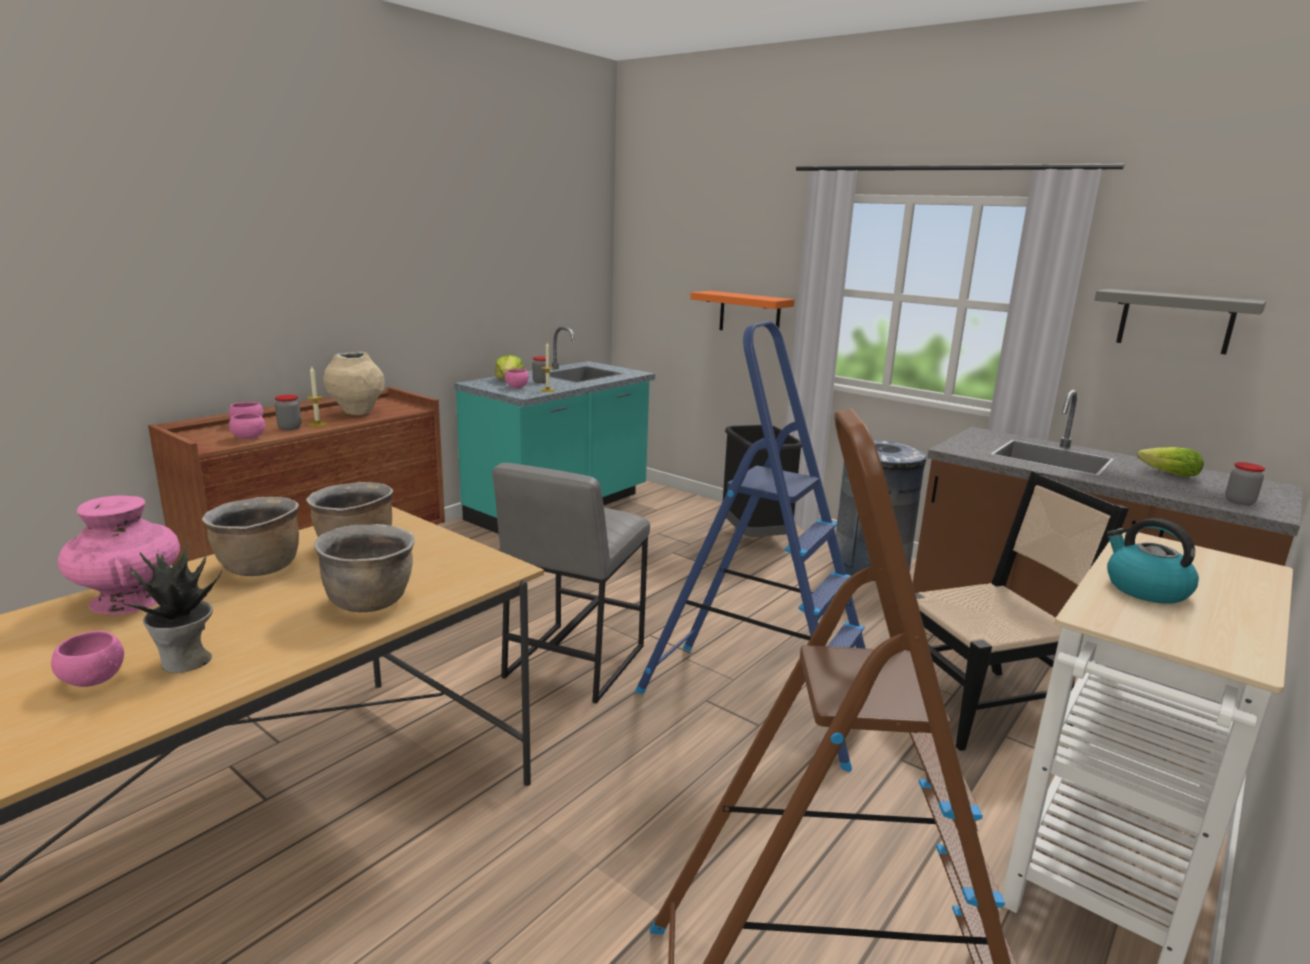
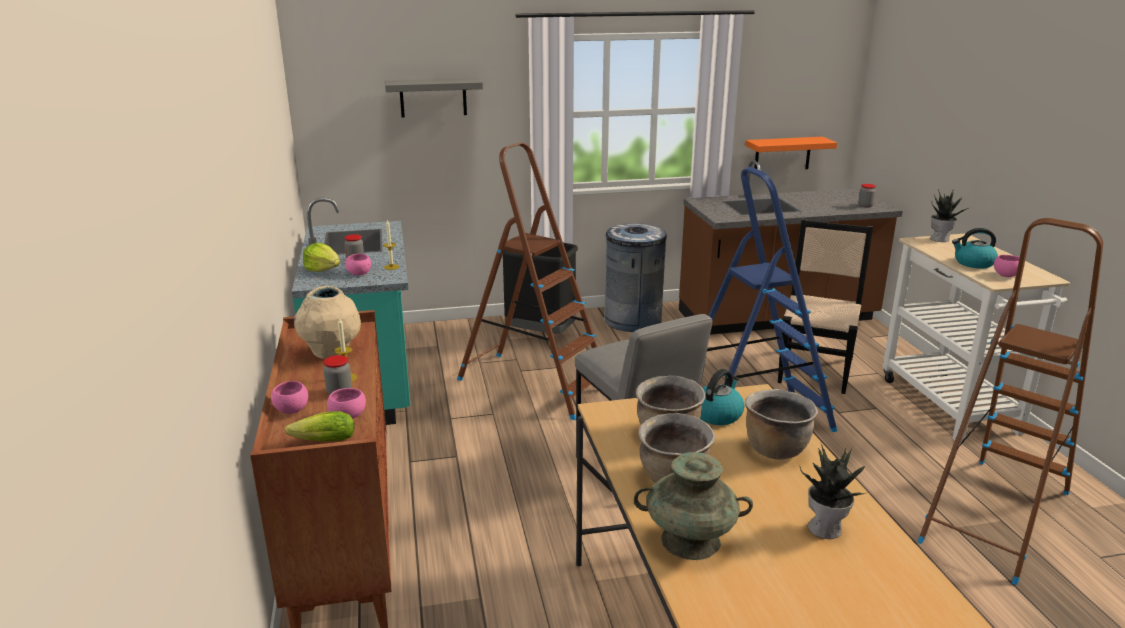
camera: 50 degrees left, 5 degrees up
pink bowl [51,631,124,687] -> pink bowl moved to [994,255,1020,277]
pink vase [58,496,180,615] -> turquoise vase [634,452,753,560]
orange shelf [690,291,795,330] -> orange shelf moved to [745,137,837,169]
grey shelf [1095,289,1266,355] -> grey shelf moved to [385,78,483,117]
lettuce [1138,447,1204,476] -> lettuce moved to [285,411,354,441]
none -> brown step ladder [457,142,597,420]
none -> kettle [700,369,745,425]
none -> potted plant [930,190,970,242]

